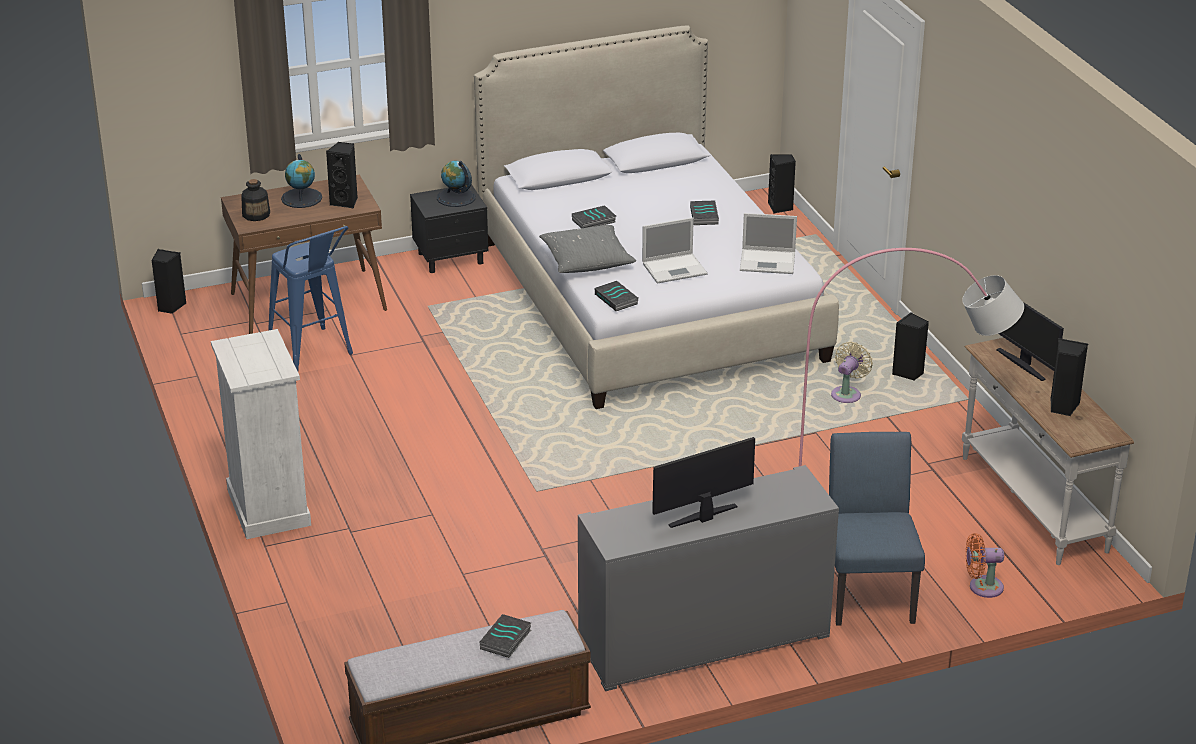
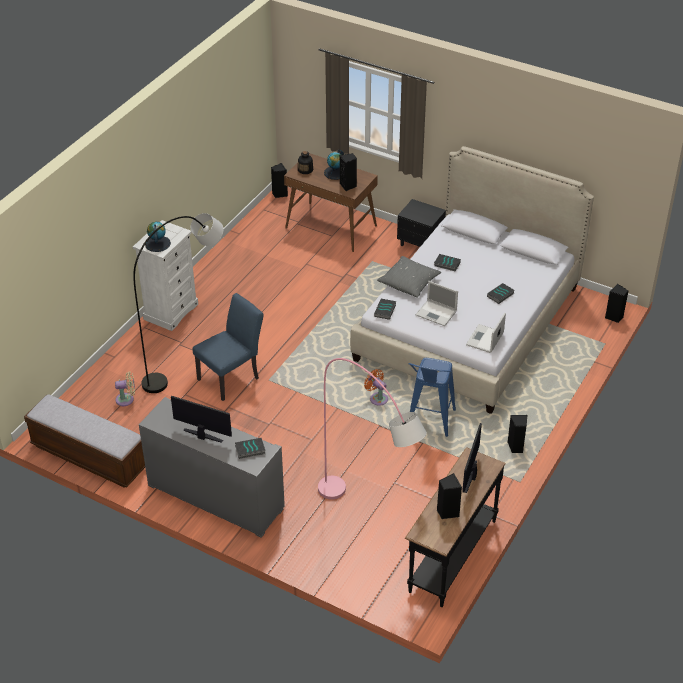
camera: 50 degrees right, 10 degrees up
blue stool [268,226,353,371] -> blue stool moved to [409,358,456,437]
globe [437,161,476,207] -> globe moved to [145,222,171,252]
book [480,614,531,658] -> book moved to [235,438,266,459]
laptop [740,213,797,274] -> laptop turned 60 degrees clockwise [466,313,506,353]
blue chair [829,432,925,625] -> blue chair moved to [193,293,264,401]
beige fan [831,342,873,403] -> beige fan moved to [115,372,135,406]
white console table [962,338,1134,565] -> black console table [405,447,506,607]
orange fan [966,533,1004,598] -> orange fan moved to [364,369,388,406]
none -> grey floor lamp [133,213,223,393]

